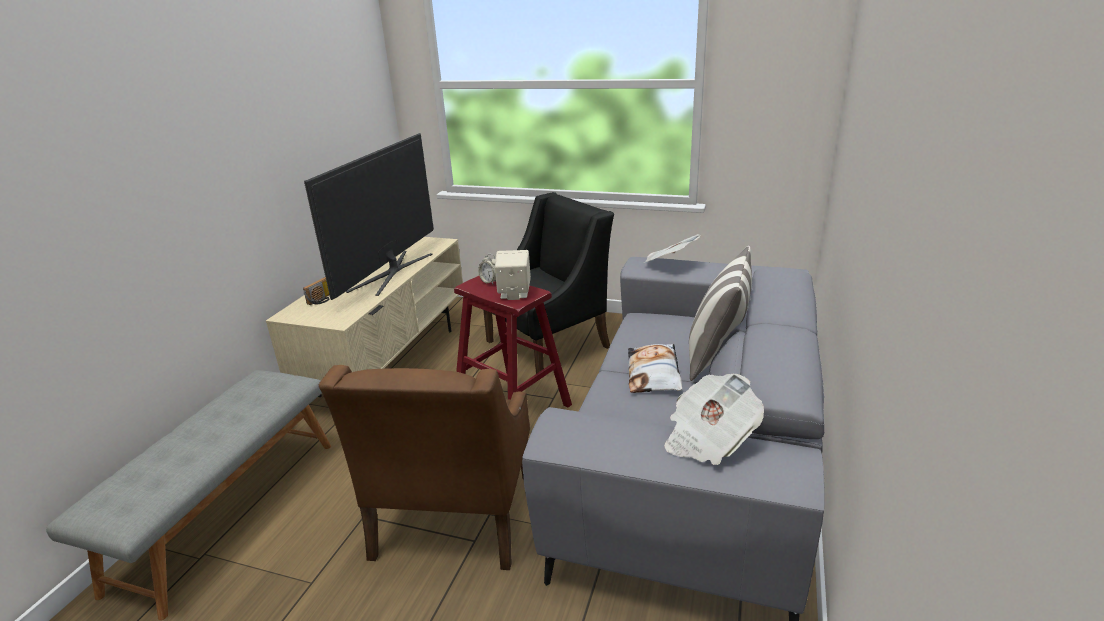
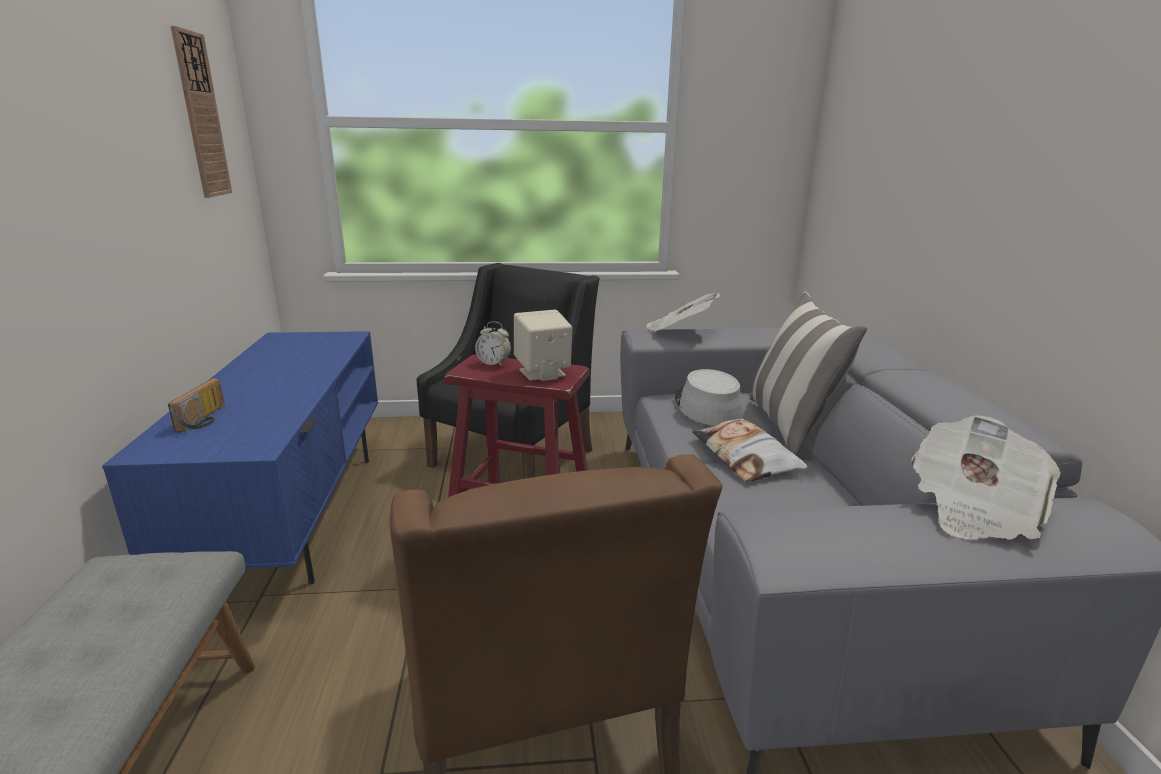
camera: 25 degrees left, 5 degrees down
beige tv stand [266,237,463,397] -> blue tv stand [102,331,378,584]
television [304,133,434,300] -> none
none -> wall clock [171,26,232,198]
none -> grey hat [675,369,743,426]

